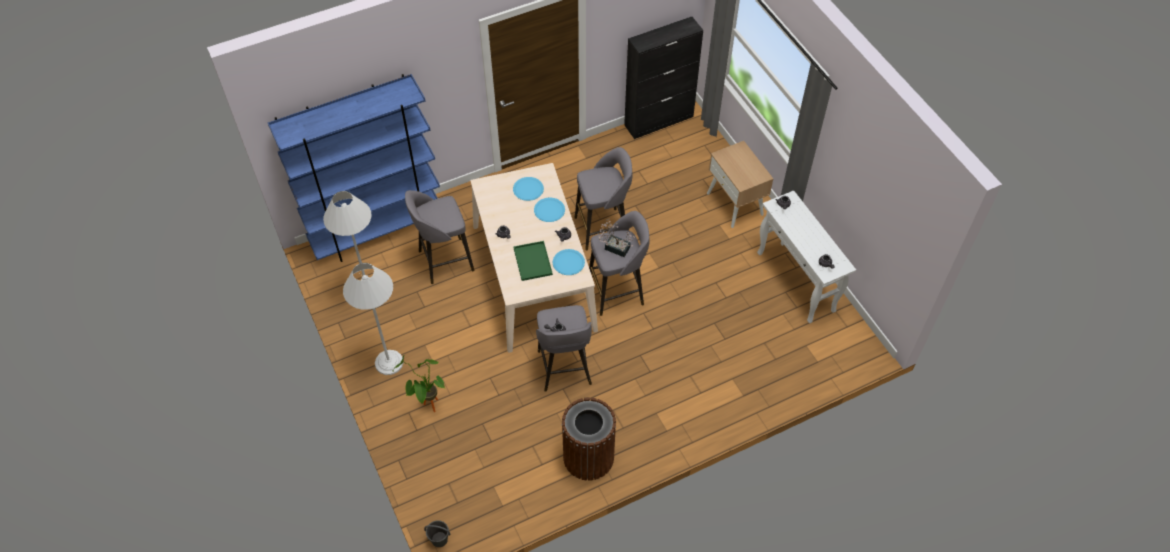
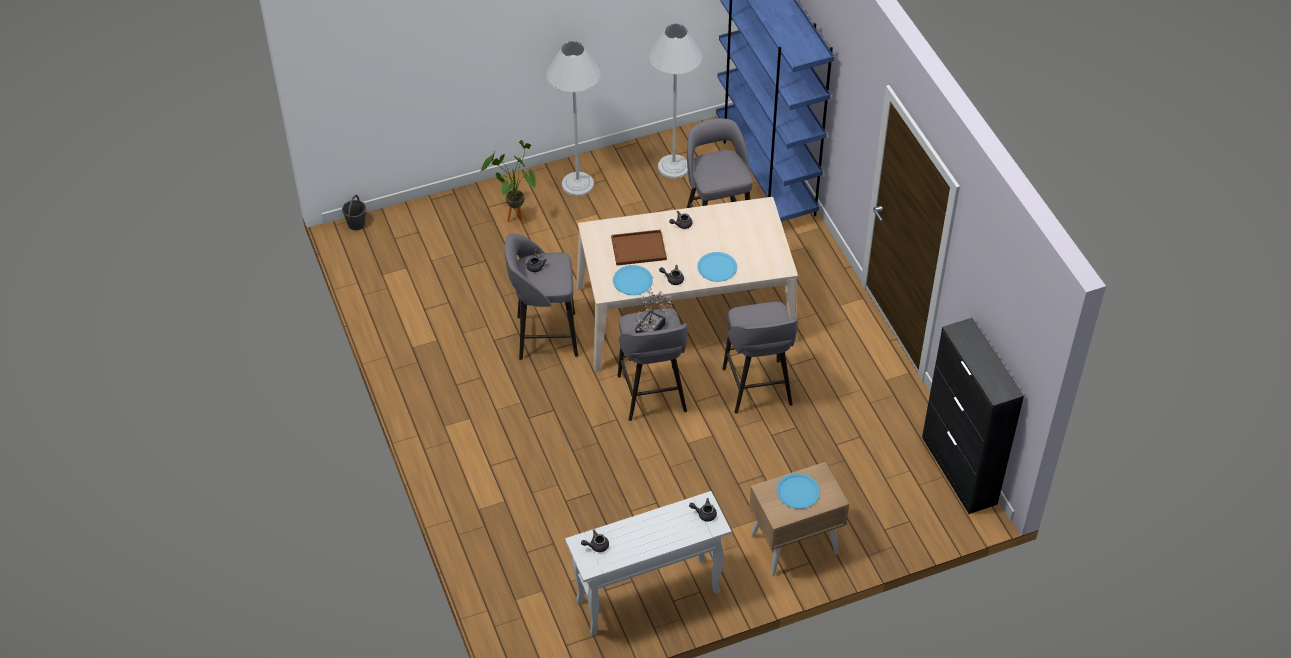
camera: 95 degrees right, 5 degrees down
blue plate [513,177,544,201] -> blue plate moved to [777,473,820,509]
green tray [513,241,553,281] -> brown tray [611,230,667,266]
brown trash can [562,397,616,481] -> none

